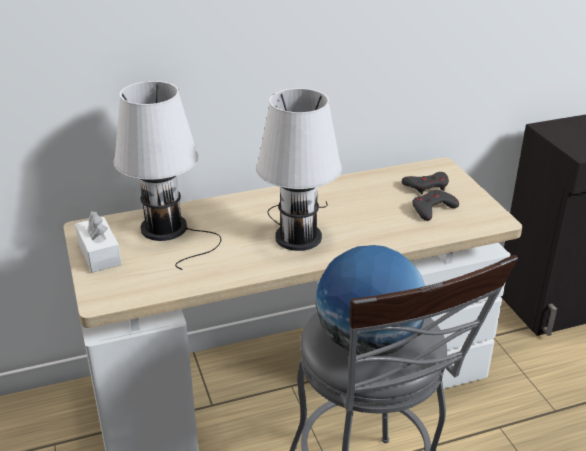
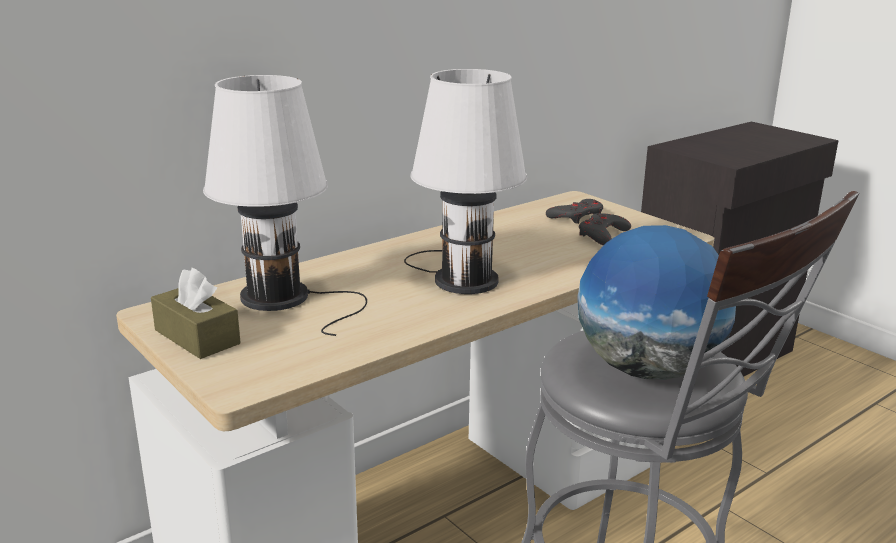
camera: 20 degrees left, 10 degrees down
white tissue box [75,211,122,272] -> brown tissue box [151,268,241,359]

